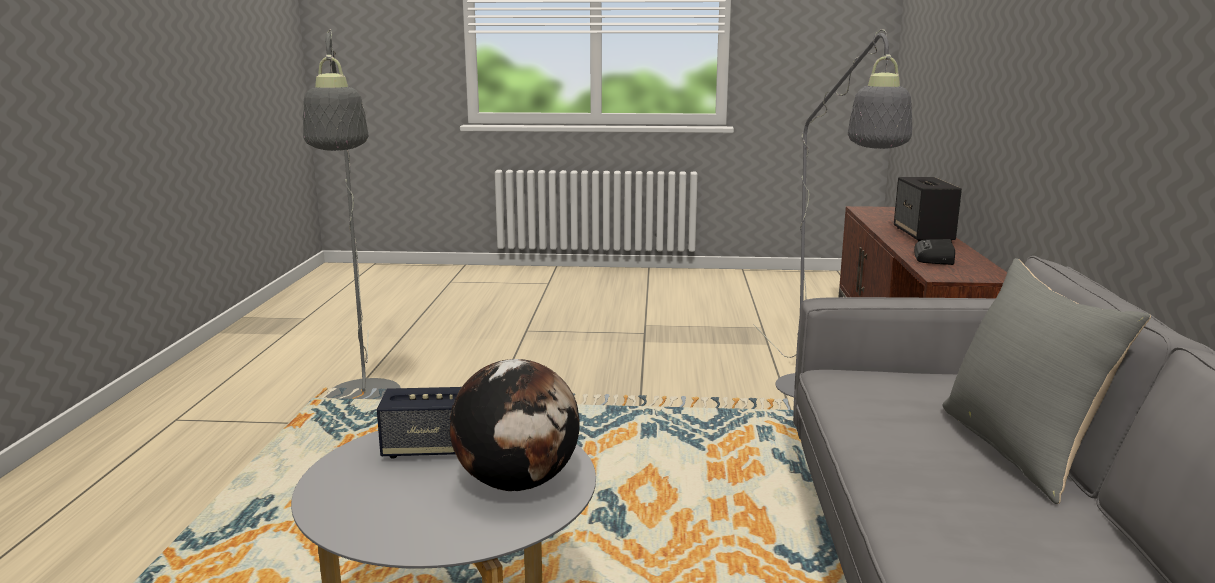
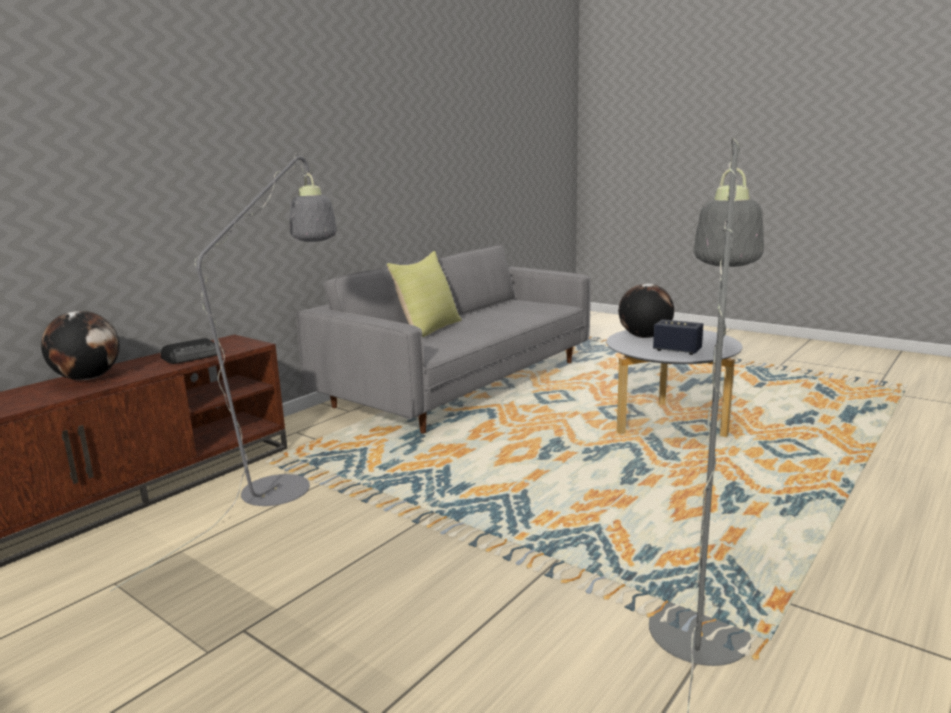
camera: 145 degrees left, 0 degrees up
speaker [894,177,962,242] -> globe [41,311,120,380]
grey pillow [943,258,1151,504] -> yellow pillow [387,251,461,337]

